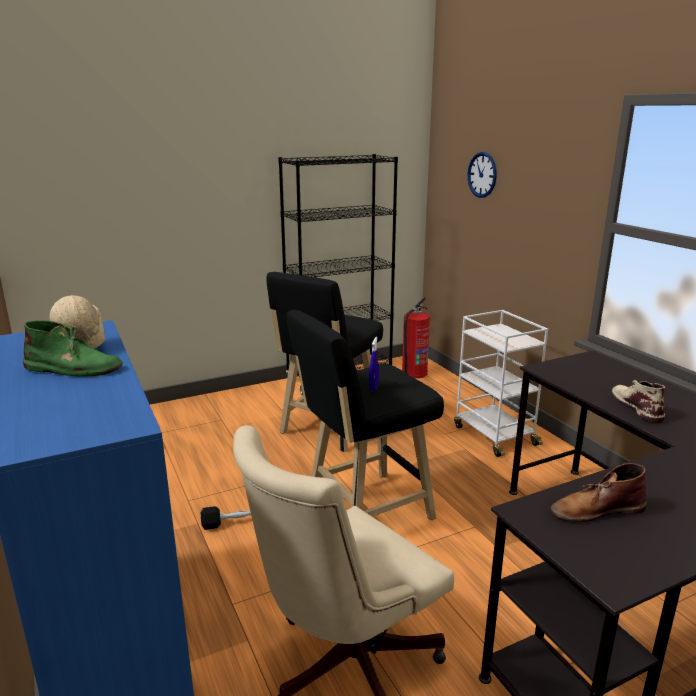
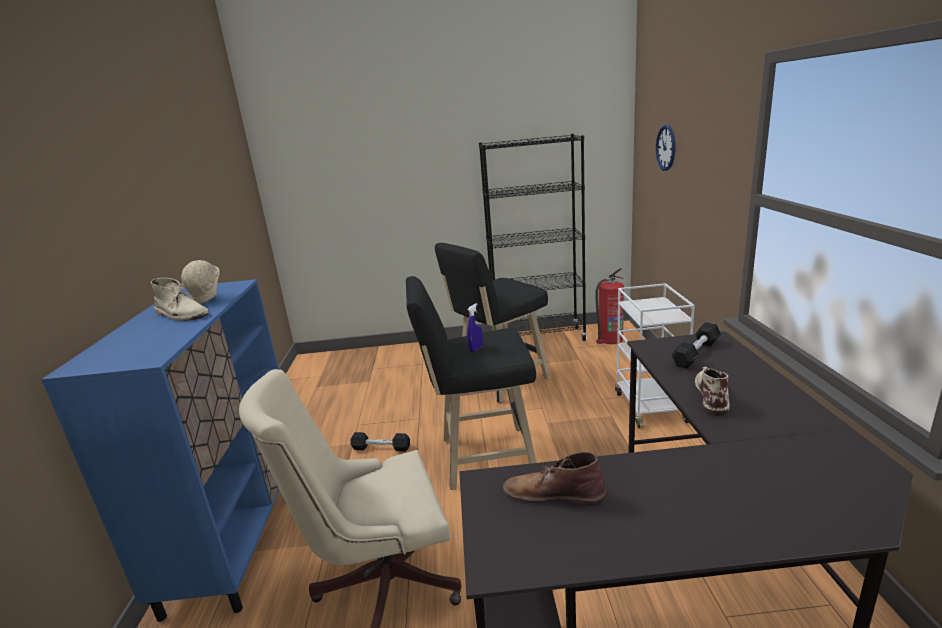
camera: 25 degrees right, 0 degrees up
green boot [23,320,123,377] -> beige boot [150,278,210,321]
none -> black dumbbell [671,322,721,369]

